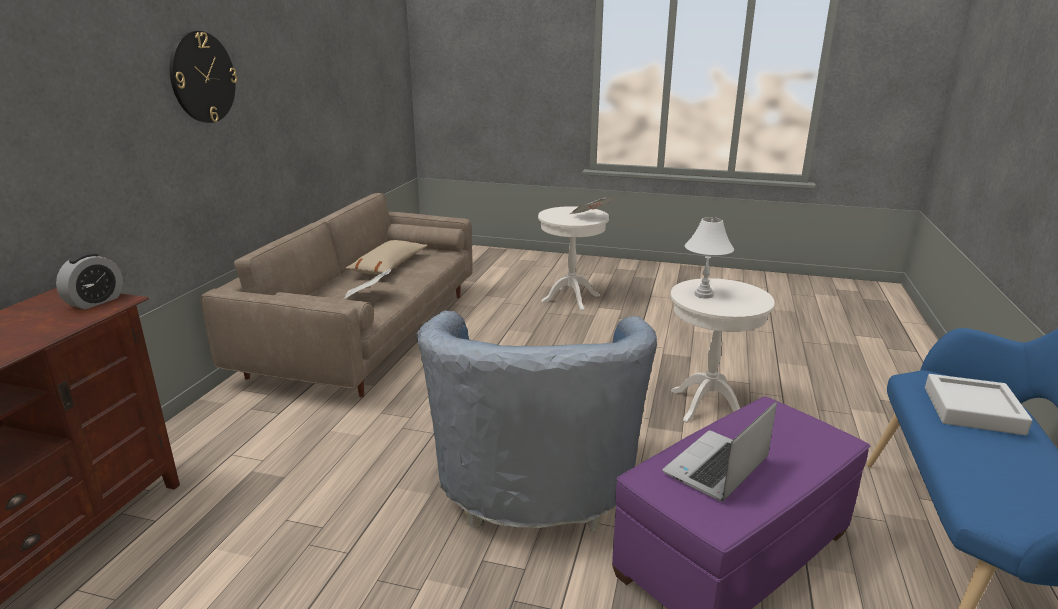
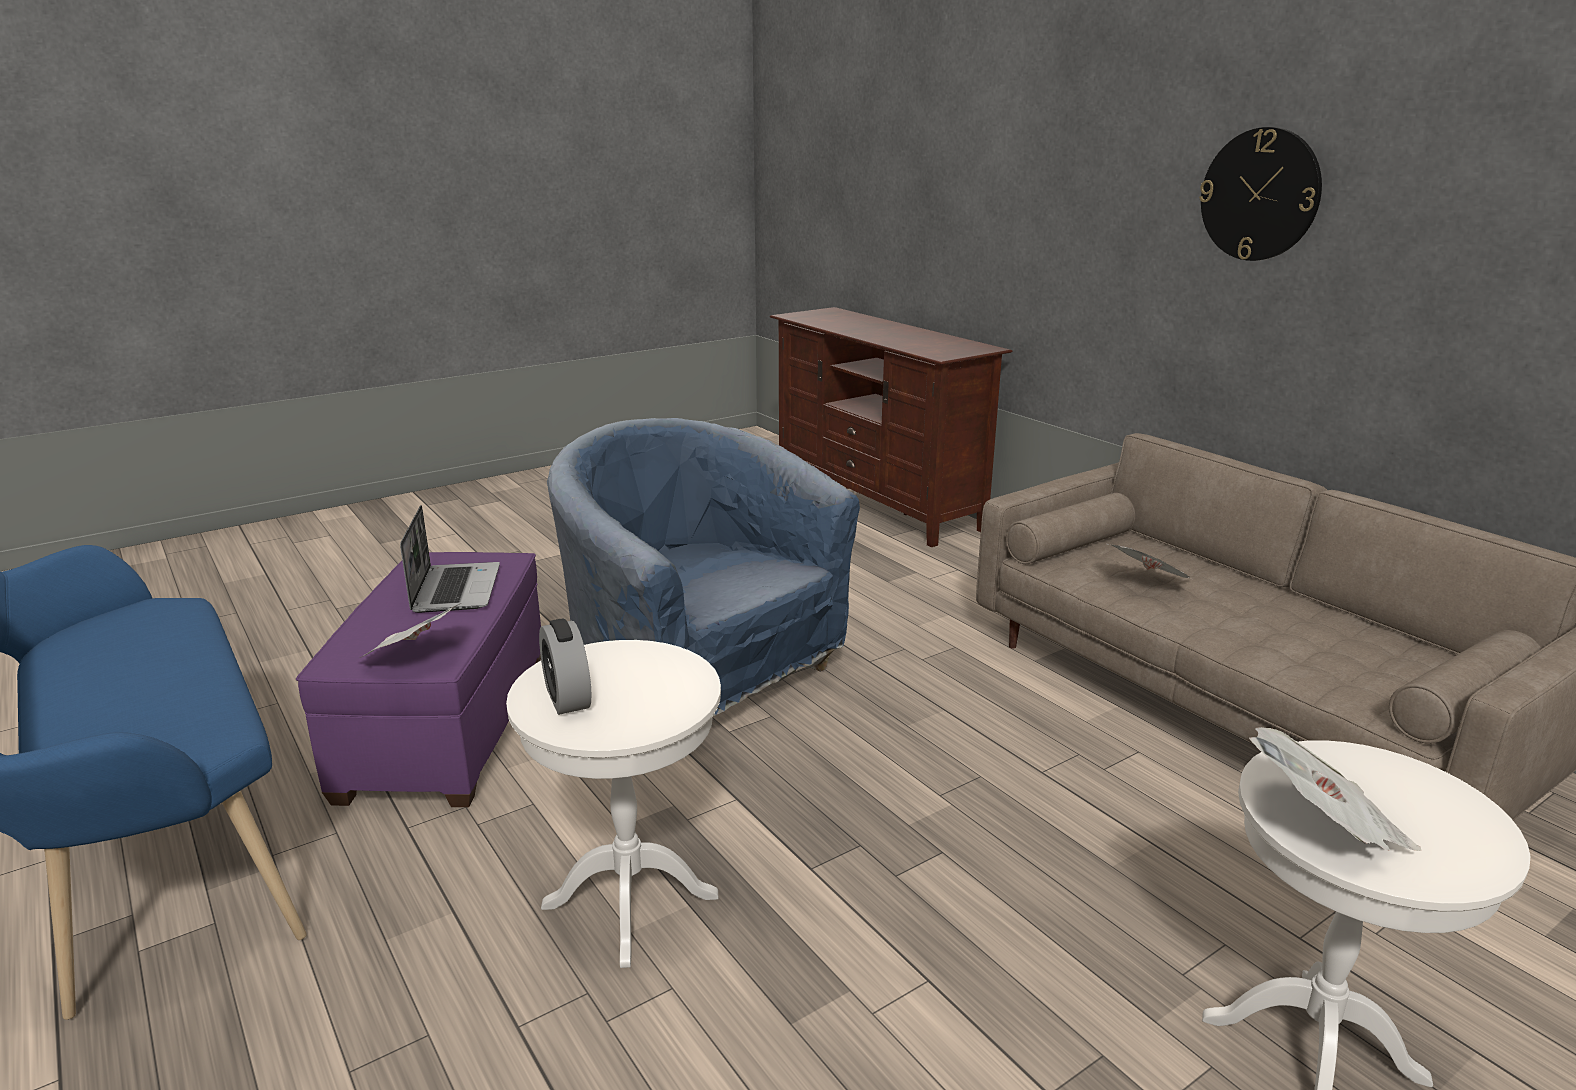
camera: 130 degrees right, 0 degrees up
alarm clock [56,253,123,310] -> alarm clock moved to [539,618,592,715]
beige pillow [345,240,427,274] -> none
white table lamp [685,217,734,298] -> none
grey tray [925,374,1032,435] -> none
none -> newspaper [360,603,461,658]

